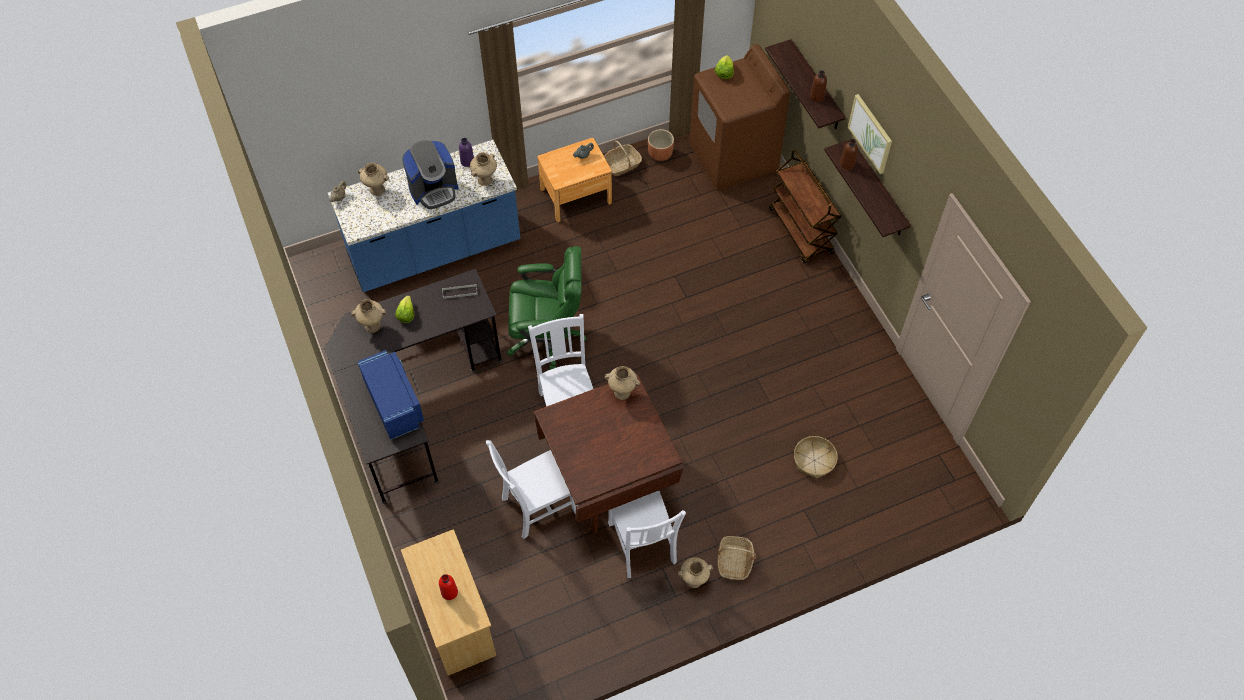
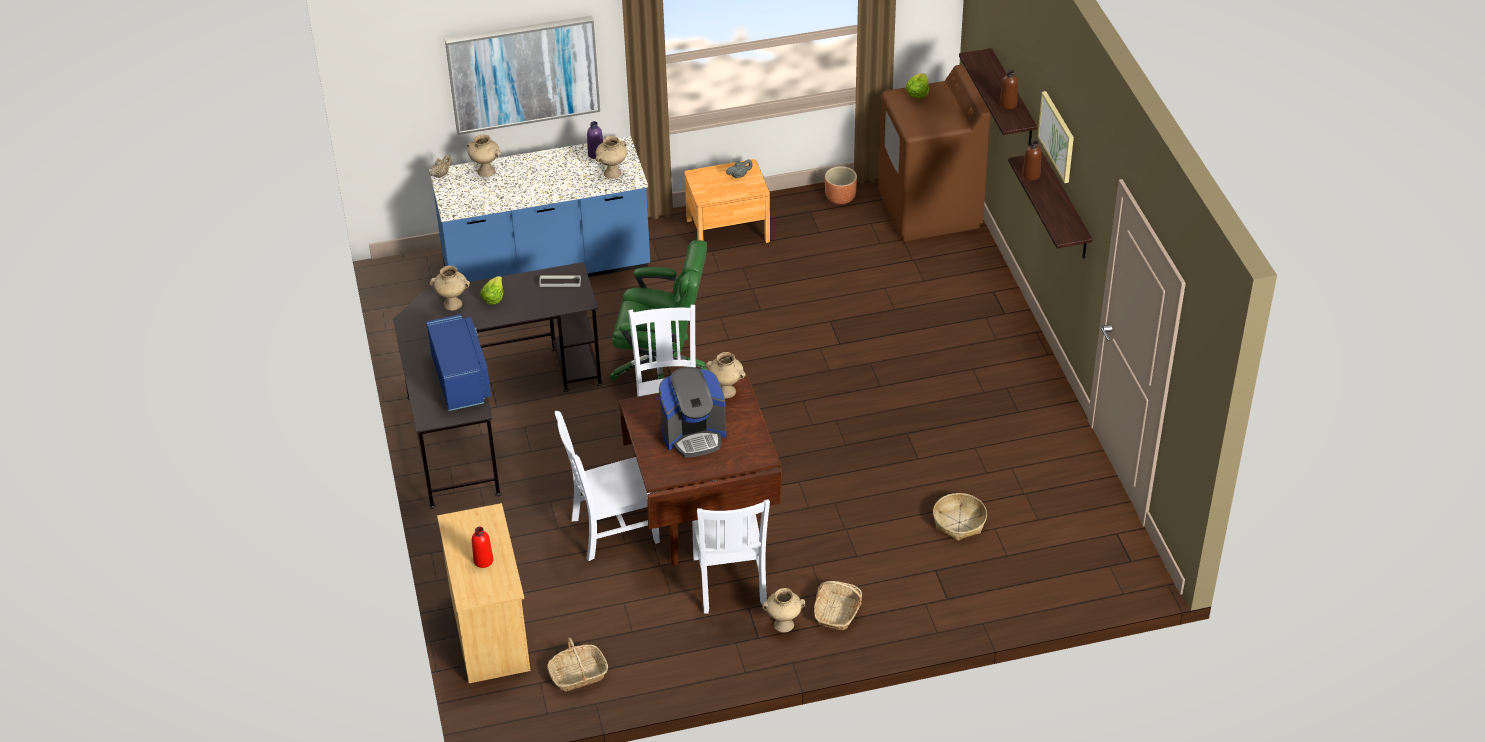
camera: 10 degrees right, 15 degrees down
coffee machine [402,140,459,209] -> coffee machine moved to [659,367,726,457]
basket [604,141,642,176] -> basket moved to [547,637,608,691]
brown cart [769,149,841,264] -> none
none -> picture [445,16,600,135]

